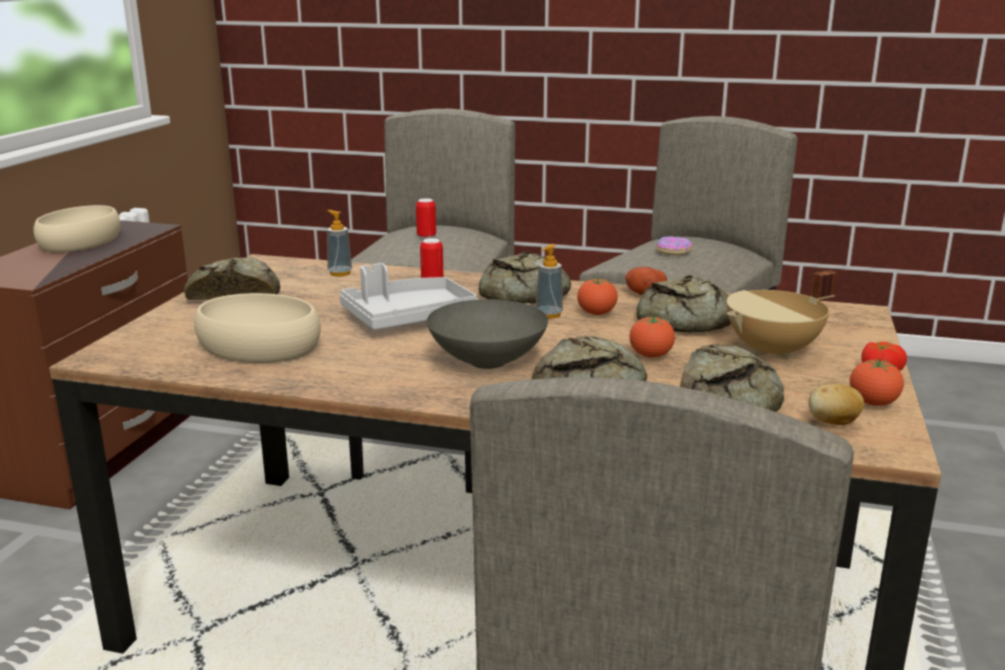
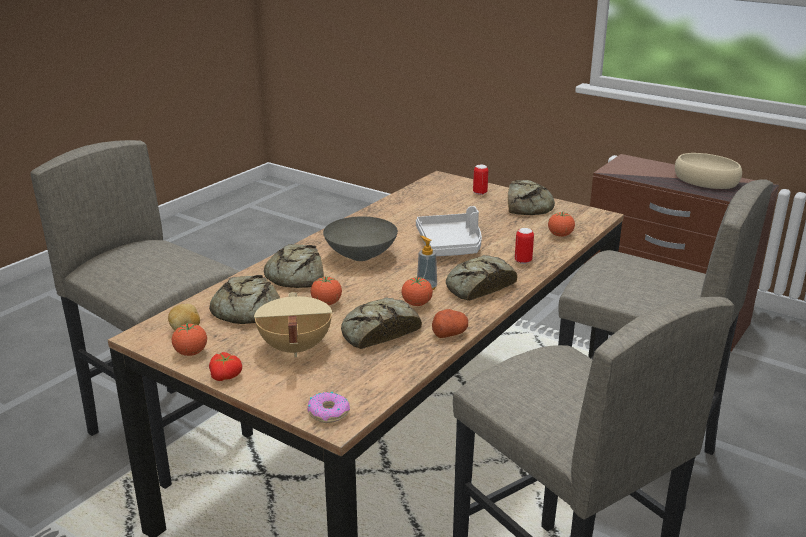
camera: 110 degrees right, 5 degrees up
beige bowl [194,293,321,363] -> none
soap dispenser [326,210,352,276] -> tomato [548,212,575,237]
can [416,198,436,238] -> can moved to [473,165,488,195]
donut [656,236,692,255] -> donut moved to [308,391,350,423]

